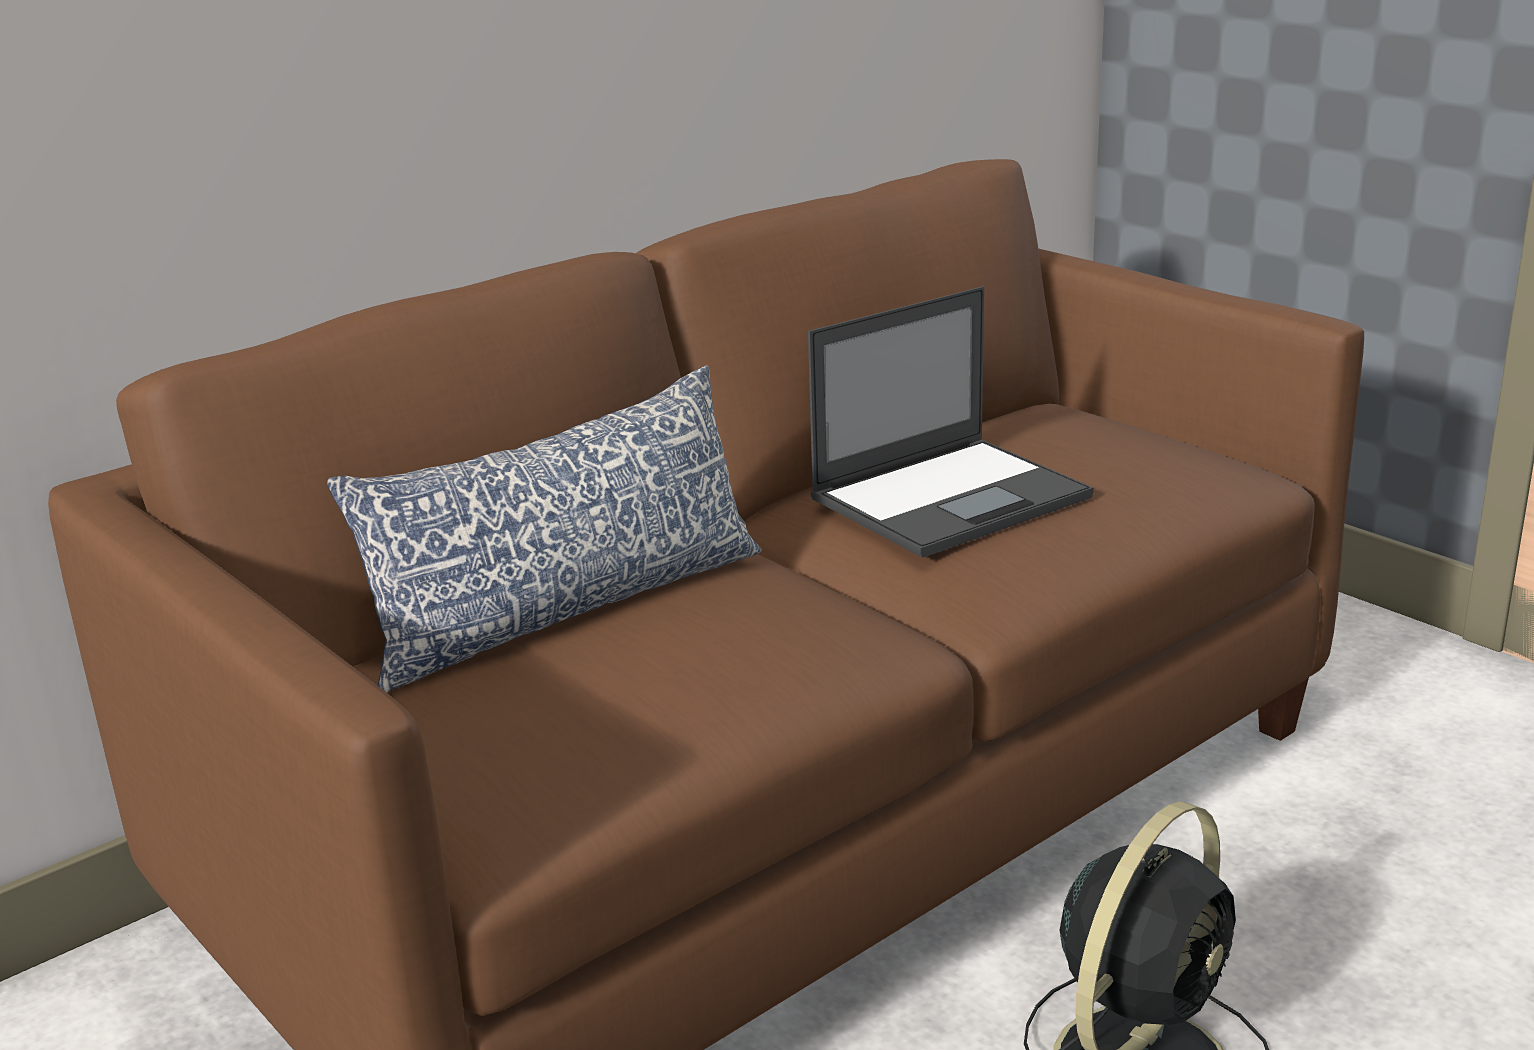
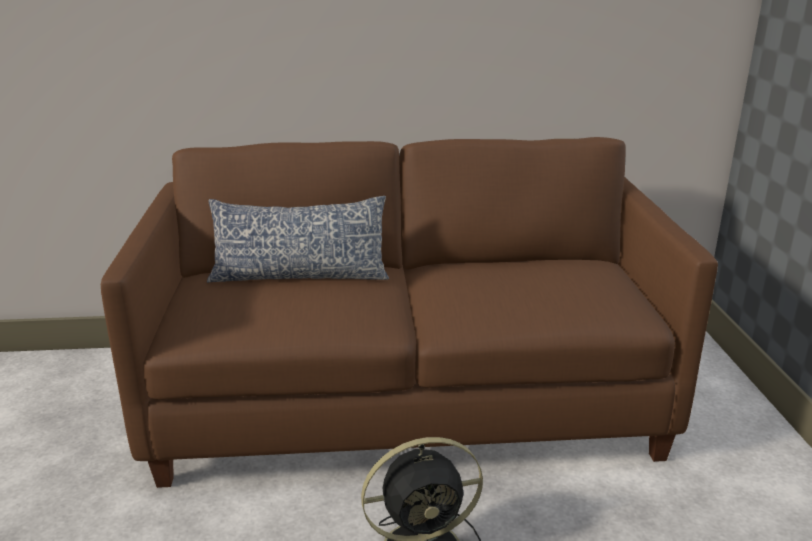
camera: 35 degrees right, 0 degrees up
laptop [808,286,1094,558] -> none

